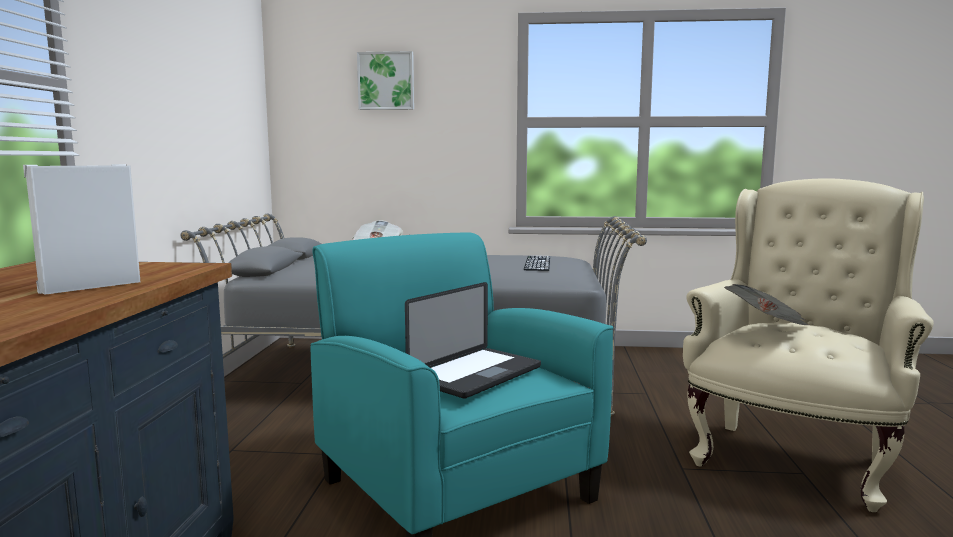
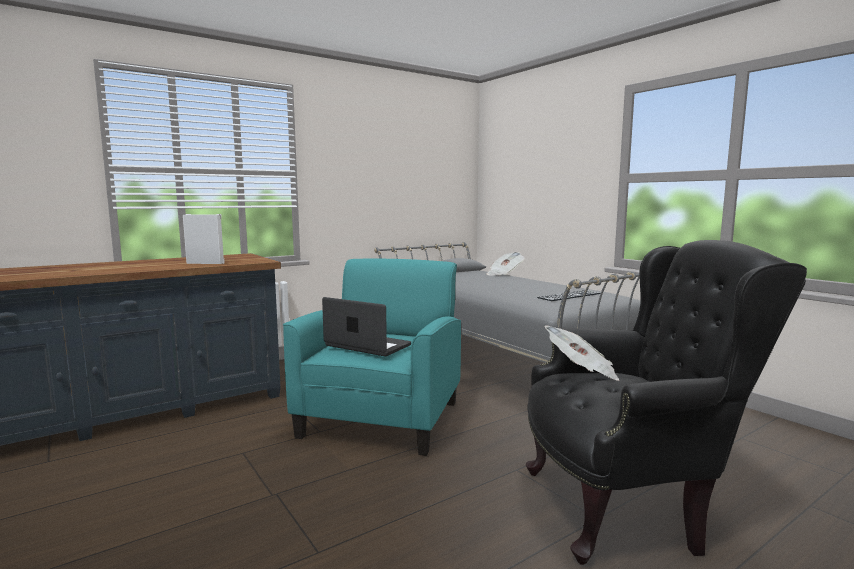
camera: 50 degrees right, 0 degrees up
picture [357,51,414,110] -> none
laptop [405,282,541,399] -> laptop turned 150 degrees counterclockwise [322,297,411,357]
beige armchair [683,178,934,512] -> black armchair [526,240,807,565]

